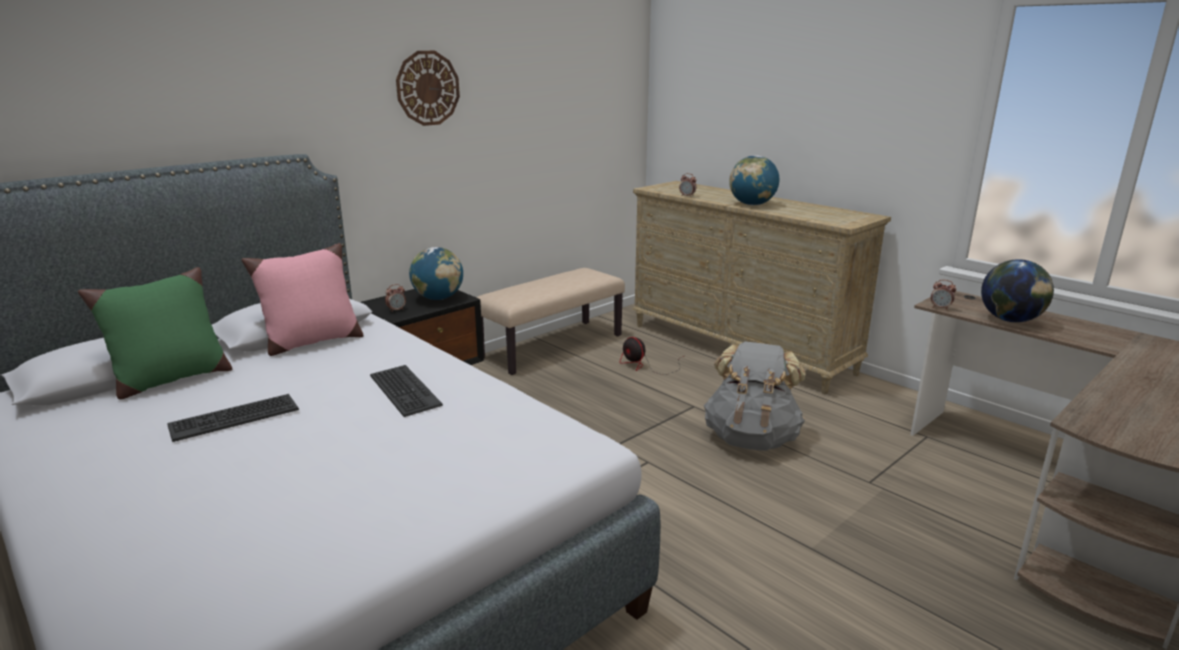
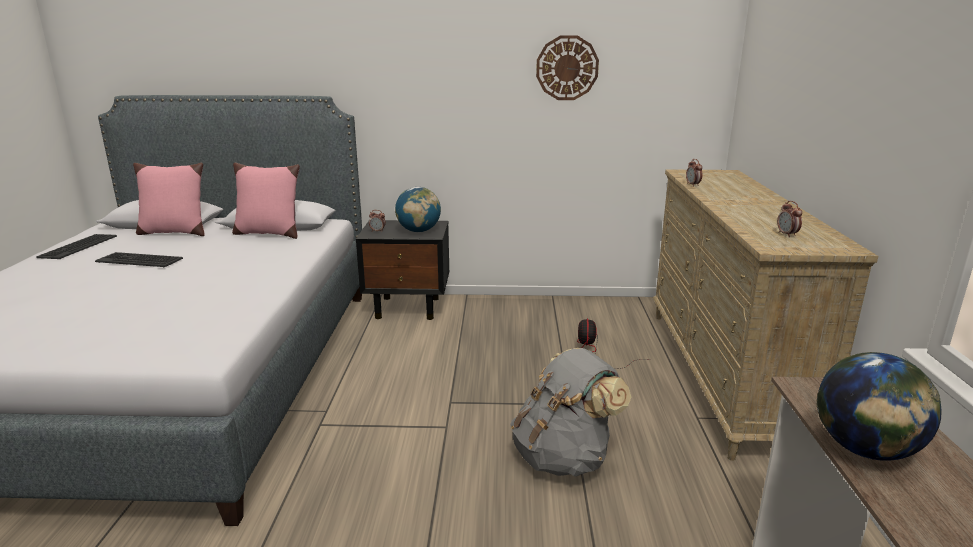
camera: 45 degrees right, 0 degrees up
green pillow [78,267,232,400] -> pink pillow [133,163,204,236]
keyboard [370,365,443,417] -> keyboard moved to [36,234,117,259]
wall clock [396,51,460,126] -> wall clock moved to [536,35,599,100]
beige bench [476,268,625,375] -> none
globe [729,155,779,205] -> none
alarm clock [931,280,957,310] -> alarm clock moved to [777,201,802,237]

